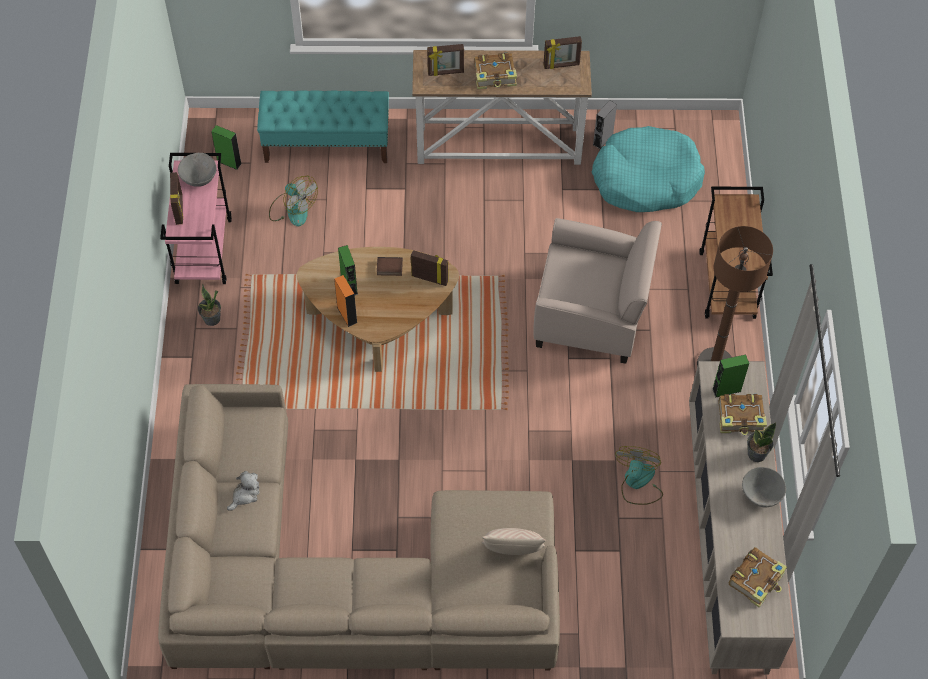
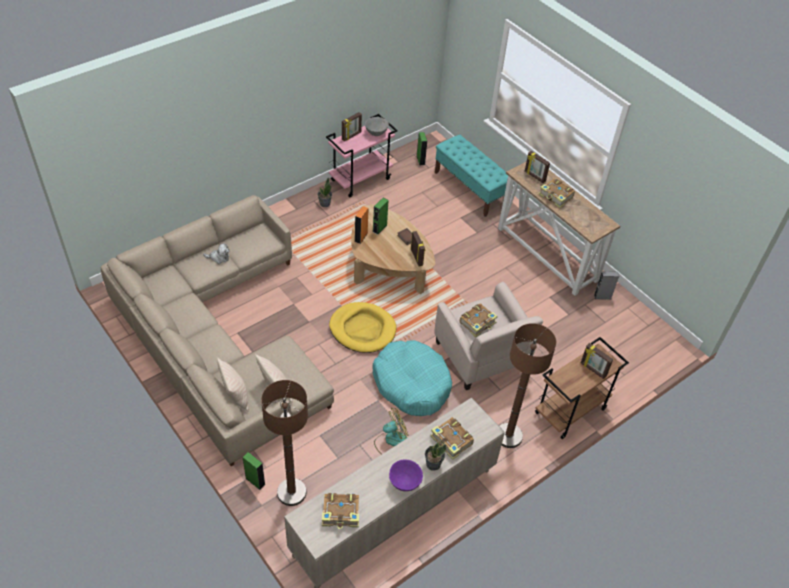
camera: 50 degrees right, 10 degrees down
fan [269,176,318,226] -> none
picture frame [544,36,582,69] -> picture frame moved to [581,343,613,379]
turquoise dog bed [591,126,705,212] -> turquoise dog bed moved to [373,340,452,416]
green speaker [712,354,749,397] -> green speaker moved to [243,452,266,490]
grey bowl [742,467,786,508] -> purple bowl [389,459,423,491]
none -> beige pillow [217,357,249,412]
none -> brown floor lamp [261,380,308,506]
none -> yellow dog bed [329,302,396,353]
none -> book [460,303,498,337]

